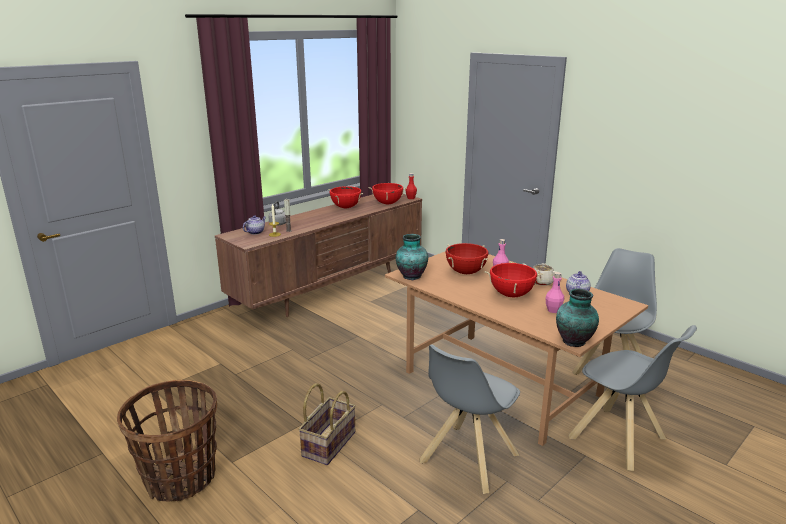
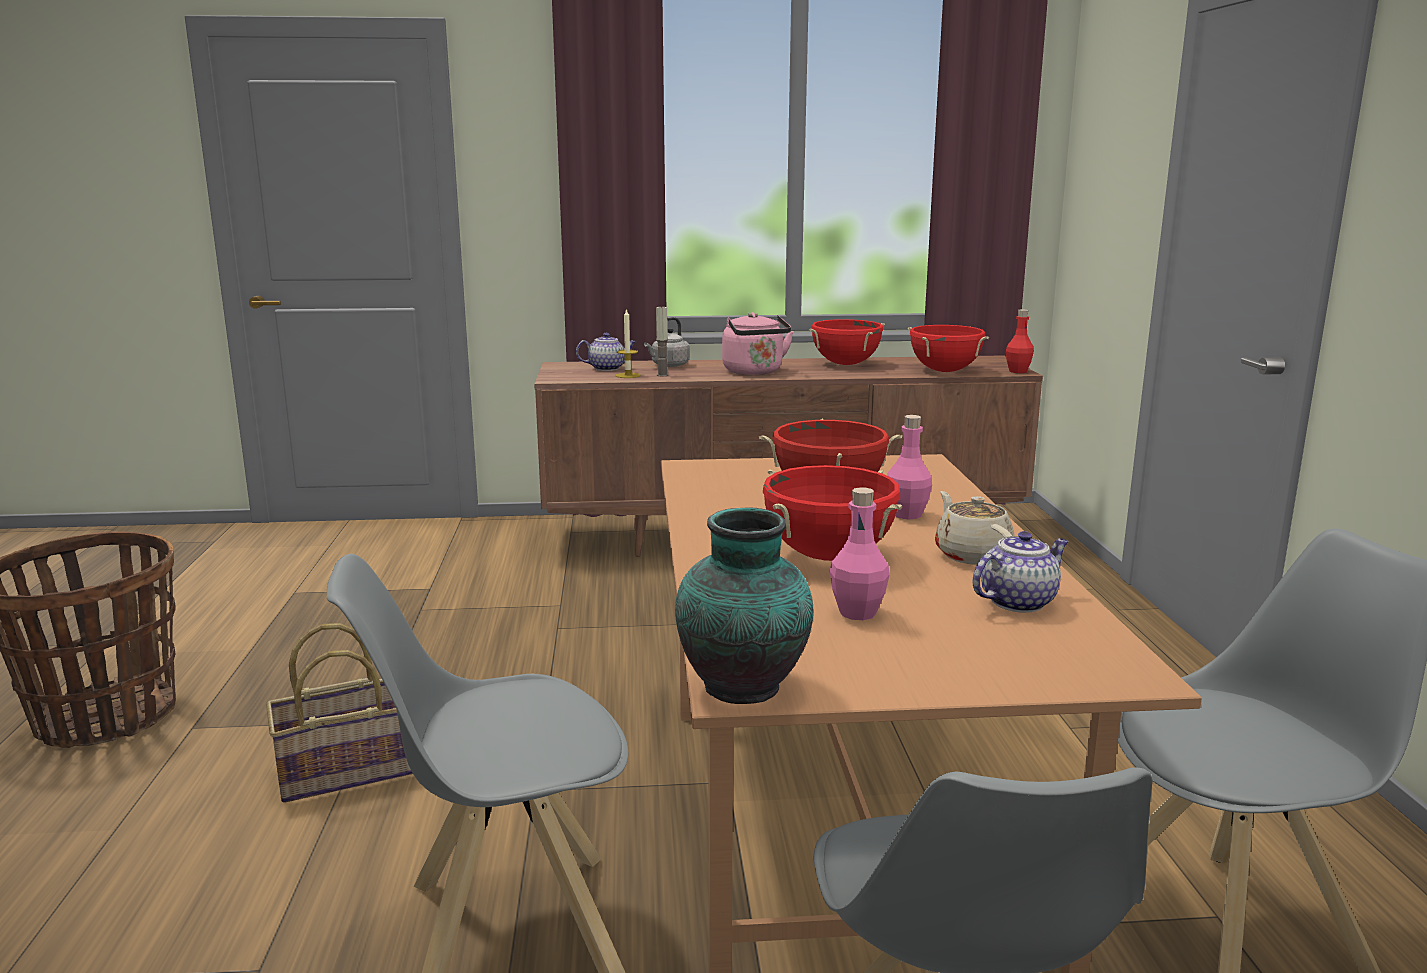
camera: 40 degrees right, 5 degrees down
vase [396,234,428,280] -> none
none -> pink kettle [722,312,793,375]

